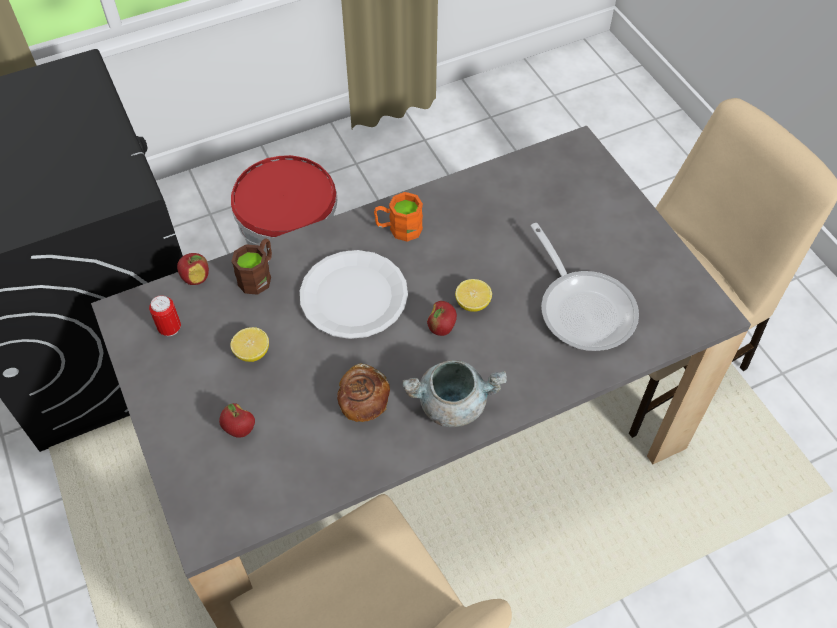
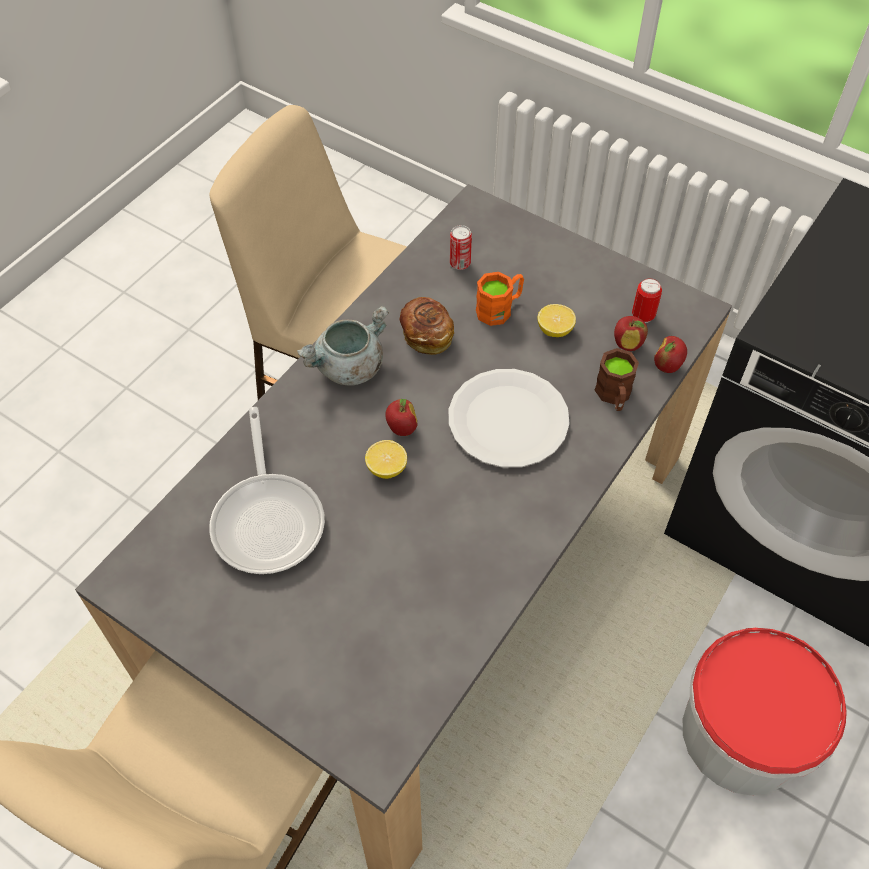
camera: 150 degrees right, 0 degrees up
apple [219,403,255,438] -> apple moved to [614,316,648,351]
orange mug [374,192,423,242] -> orange mug moved to [476,272,524,326]
frying pan [531,223,639,351] -> frying pan turned 135 degrees counterclockwise [209,407,325,574]
none -> can [450,225,472,270]

